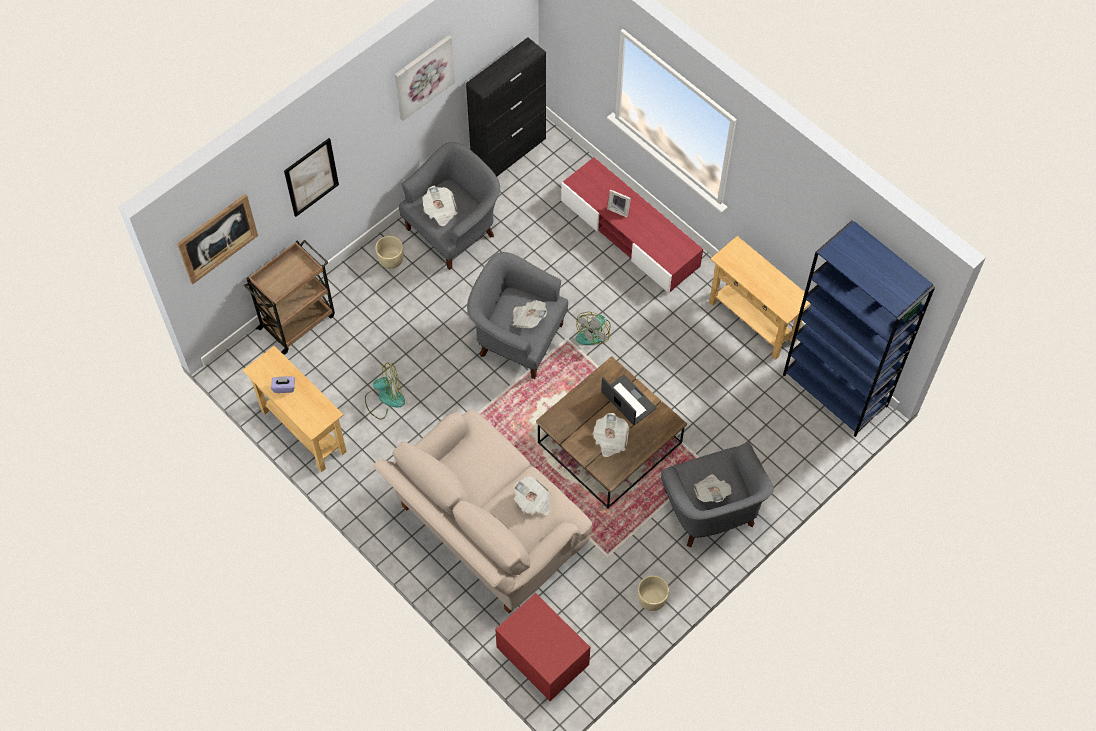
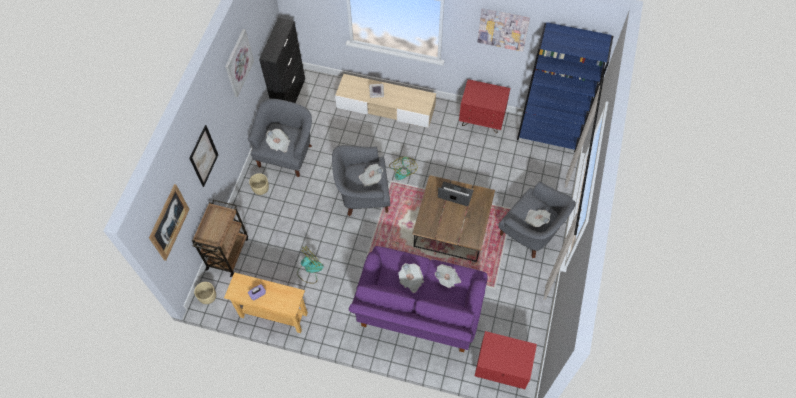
camera: 30 degrees left, 0 degrees up
beige sofa [373,410,592,613] -> purple sofa [349,246,488,352]
red tv stand [561,157,703,293] -> beige tv stand [335,74,436,128]
newspaper [593,413,629,457] -> newspaper moved to [398,263,424,293]
beige planter [638,576,669,611] -> beige planter moved to [194,282,216,304]
beige console table [709,236,810,360] -> red nightstand [459,79,510,133]
none -> picture [478,8,530,52]

